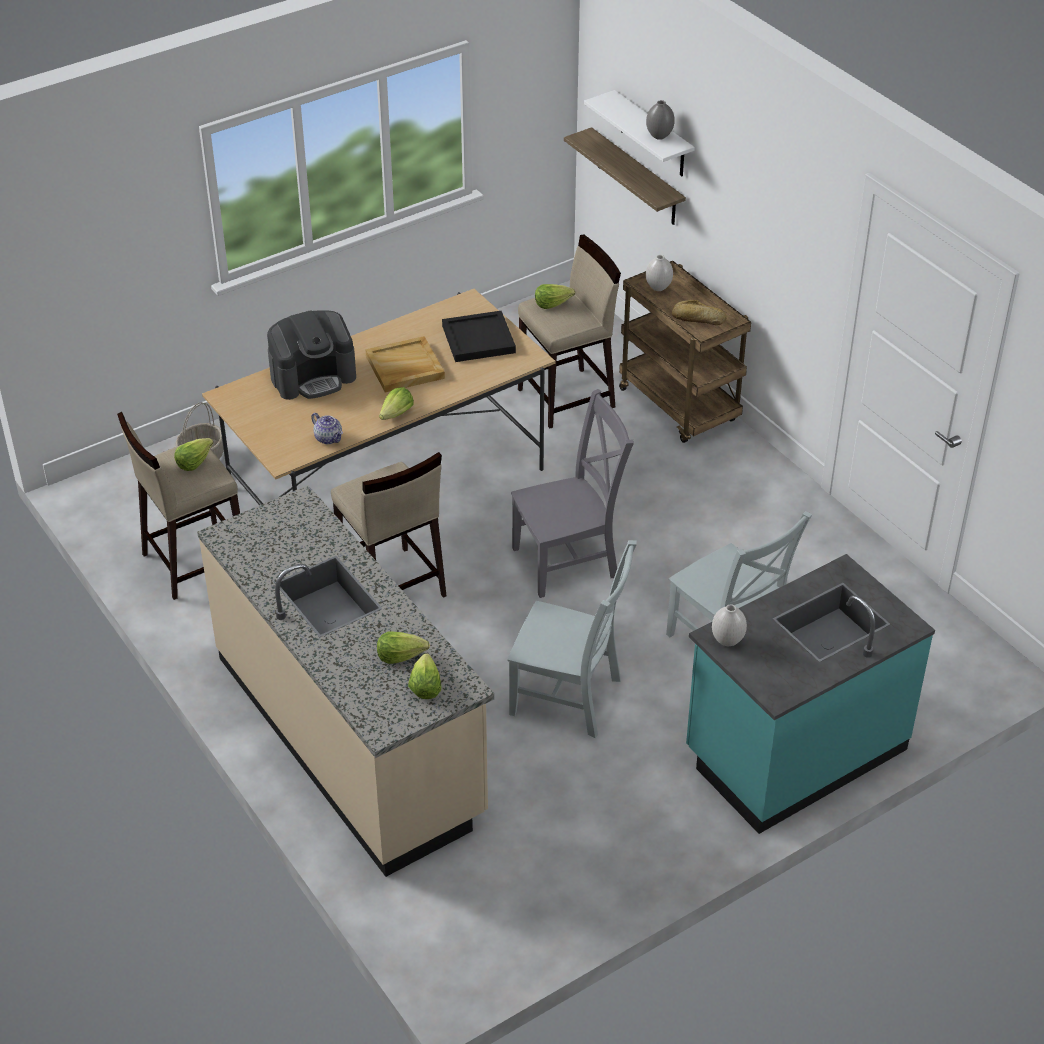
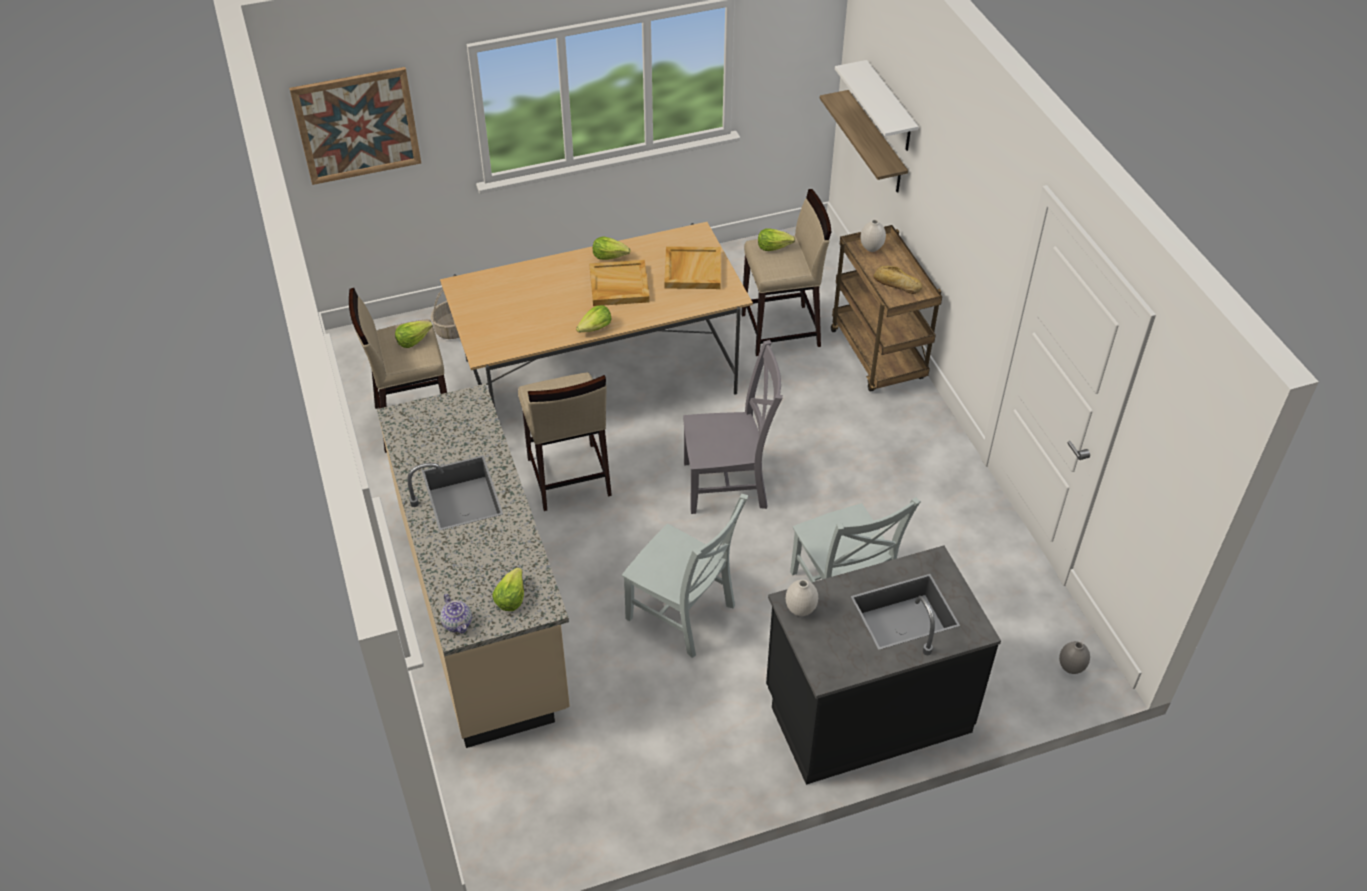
camera: 15 degrees right, 5 degrees up
coffee machine [267,310,356,400] -> none
teapot [311,413,343,444] -> teapot moved to [440,594,472,634]
lettuce [377,632,430,664] -> lettuce moved to [593,236,630,260]
black tray [442,311,516,362] -> beige tray [664,246,721,289]
grey vase [646,100,675,140] -> grey vase moved to [1059,641,1090,674]
turquoise counter [686,554,935,834] -> black counter [766,546,1001,785]
none -> picture [289,67,421,185]

